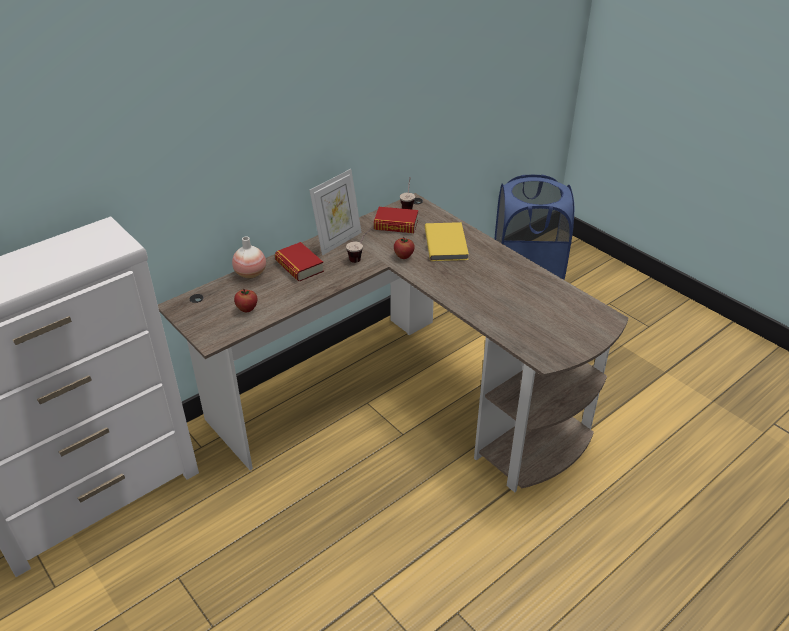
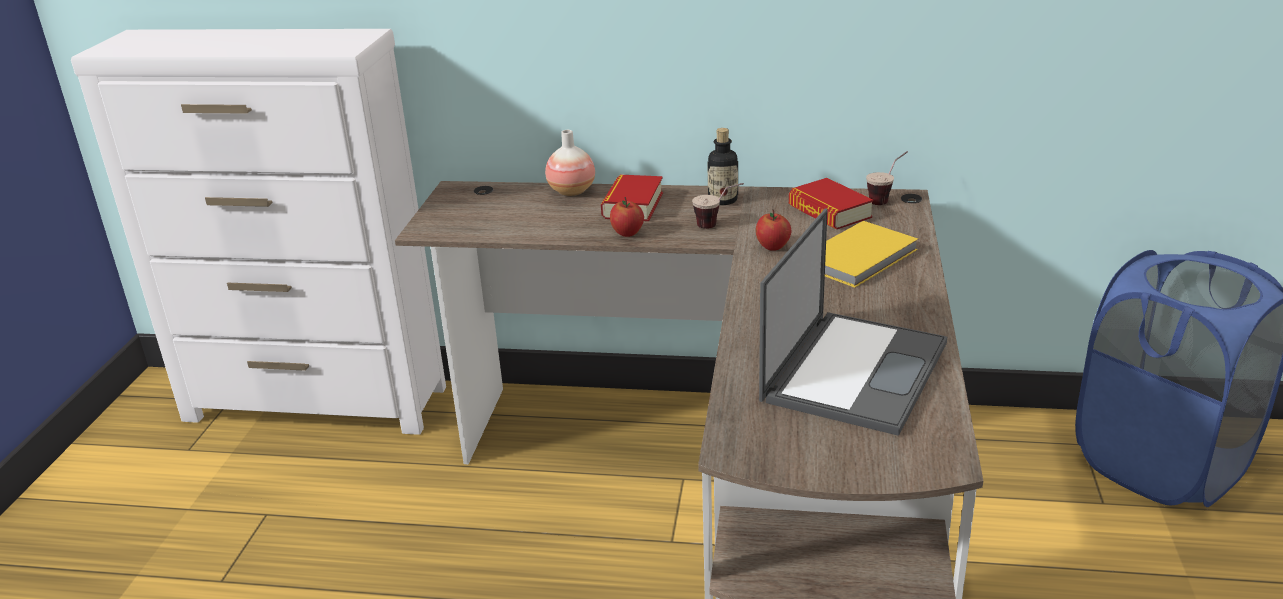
camera: 50 degrees right, 10 degrees down
apple [234,289,258,312] -> apple moved to [610,197,644,237]
picture frame [309,169,362,255] -> bottle [707,128,738,205]
none -> laptop [759,208,947,436]

